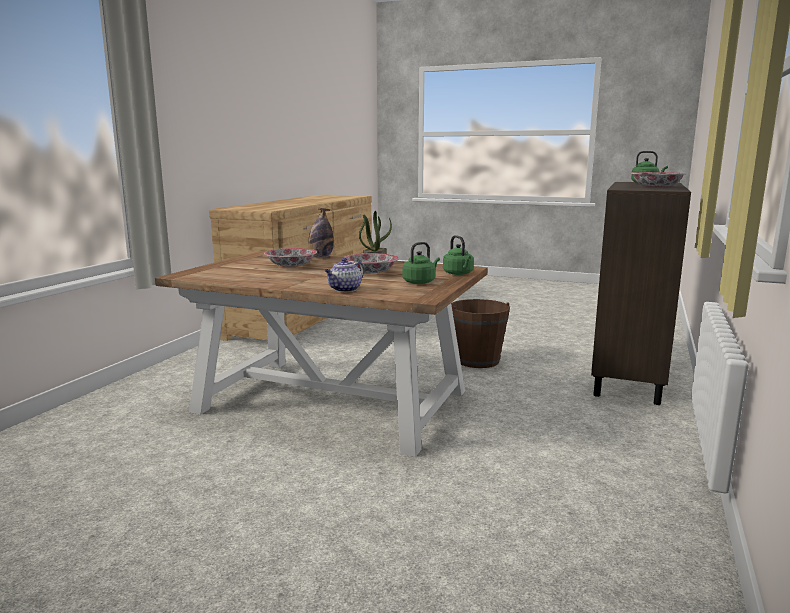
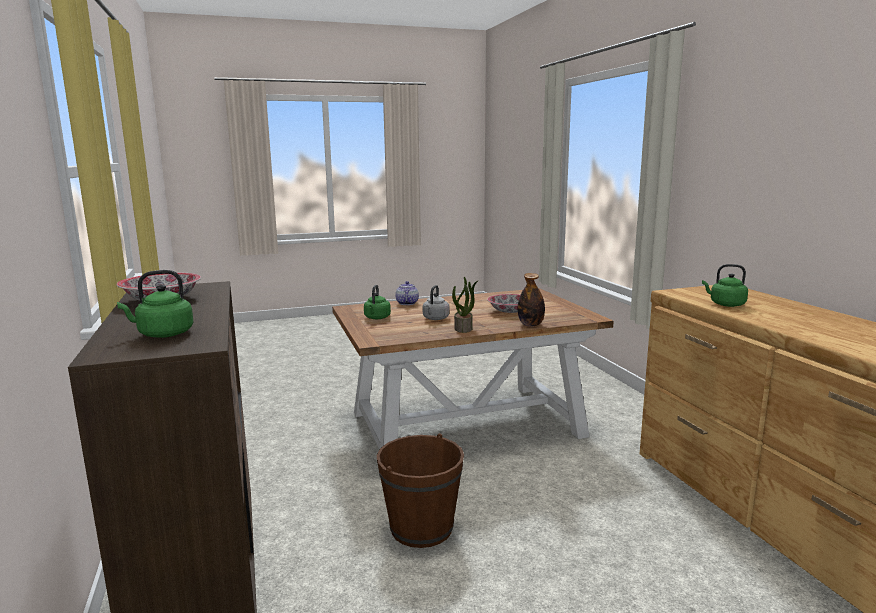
camera: 140 degrees right, 0 degrees up
bowl [344,253,399,273] -> grey kettle [423,285,450,320]
green kettle [443,235,474,275] -> green kettle moved to [702,264,748,307]

